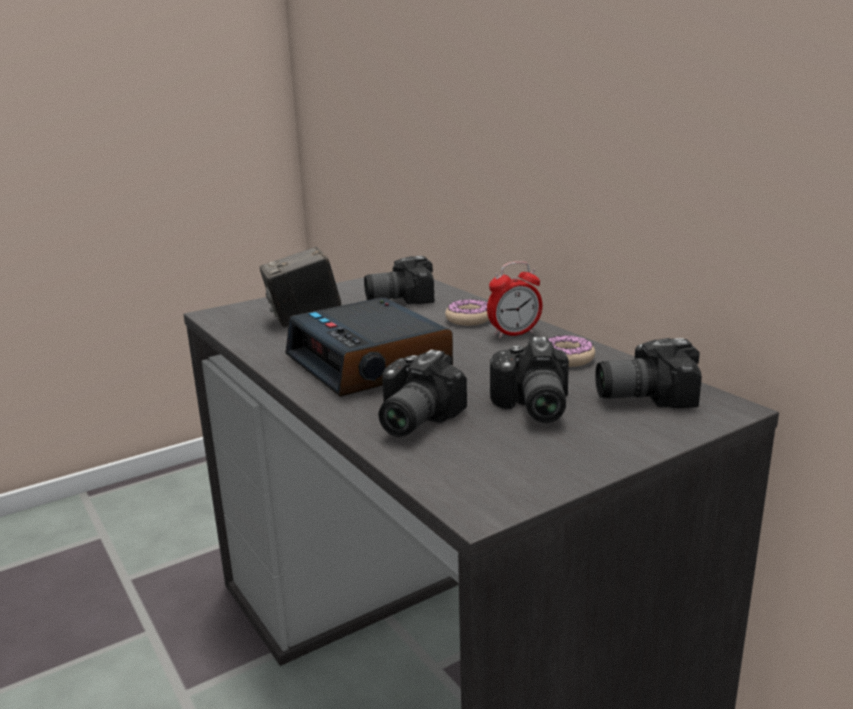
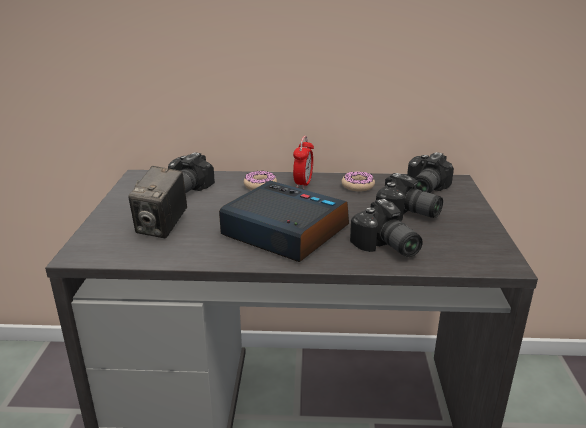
camera: 55 degrees left, 5 degrees up
alarm clock [286,297,453,397] -> alarm clock turned 150 degrees counterclockwise [219,181,349,262]

